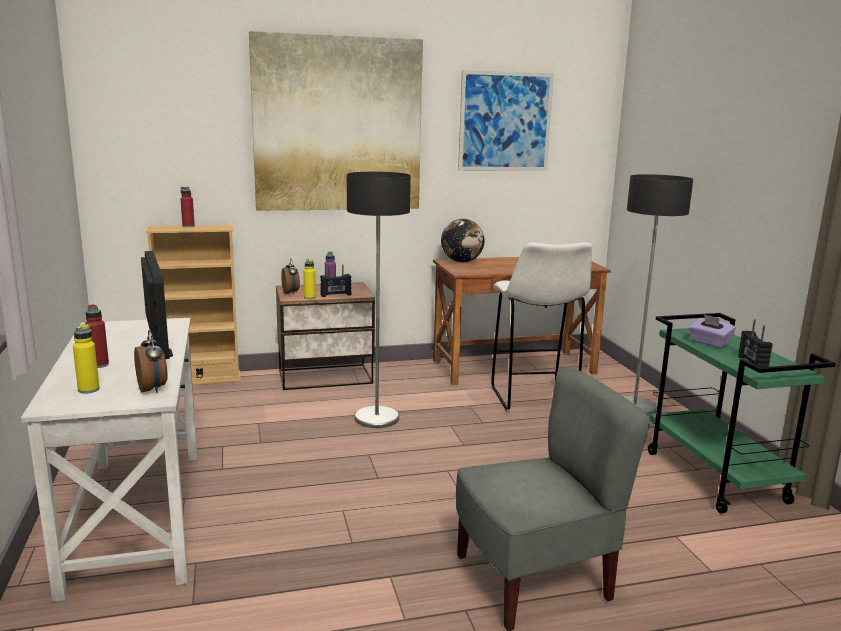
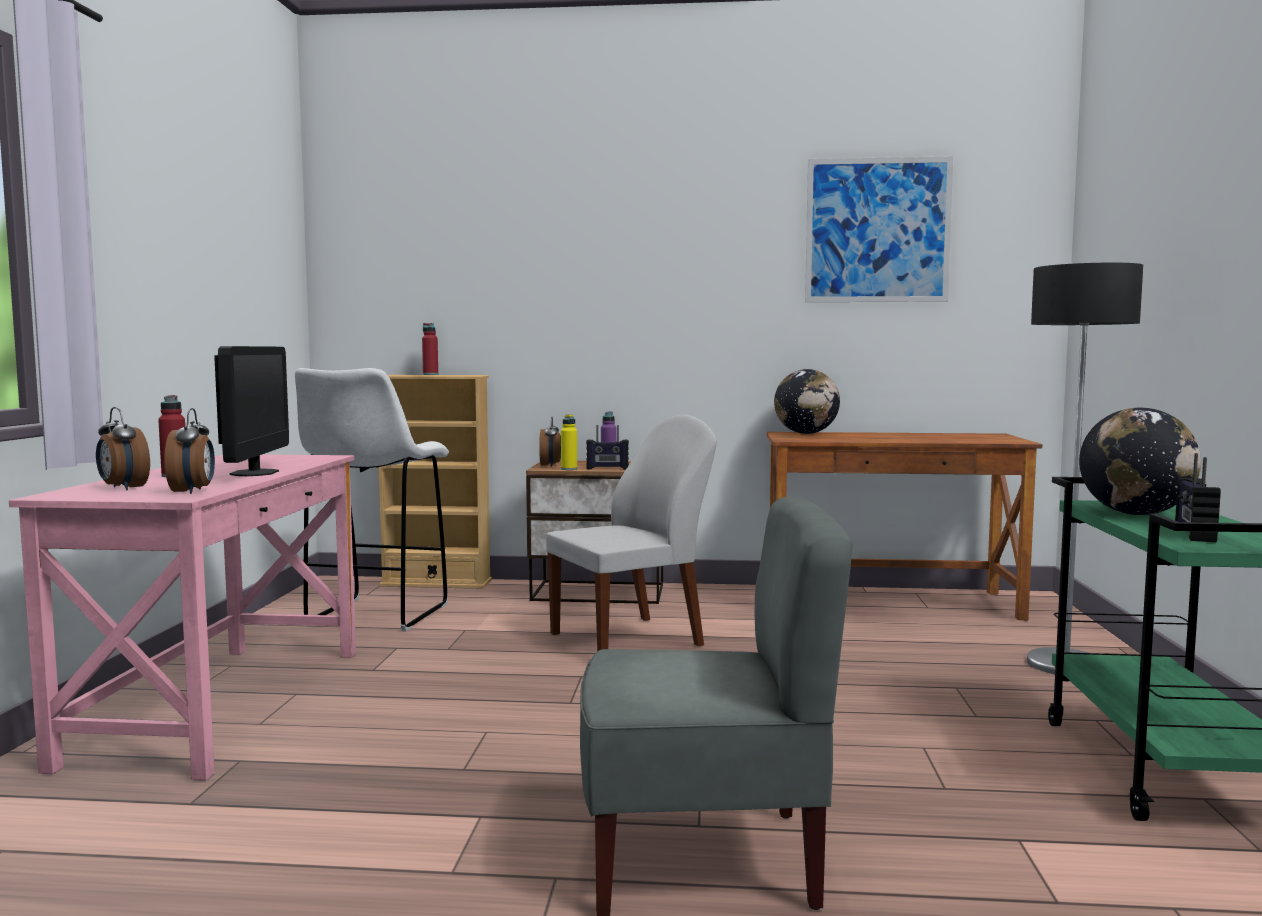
camera: 20 degrees right, 10 degrees down
white desk [21,318,198,602] -> pink desk [9,454,356,781]
yellow bottle [73,324,100,394] -> alarm clock [96,407,150,490]
picture [249,31,423,211] -> none
floor lamp [347,172,411,428] -> white chair [546,415,717,651]
white stool [491,242,592,414] -> white stool moved to [295,368,449,632]
purple tissue box [689,314,736,348] -> globe [1079,408,1201,515]

